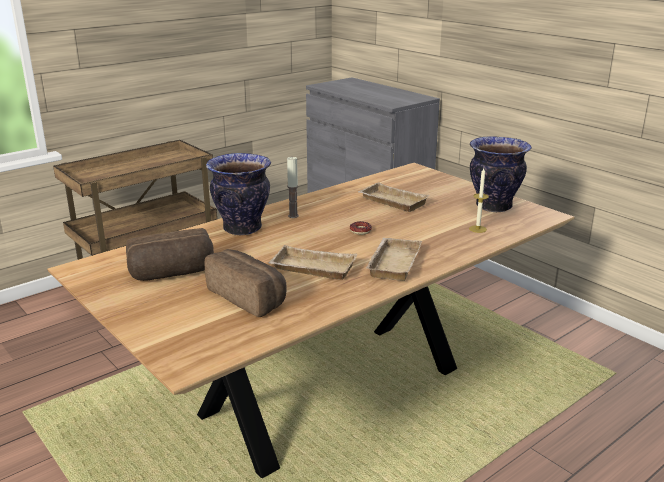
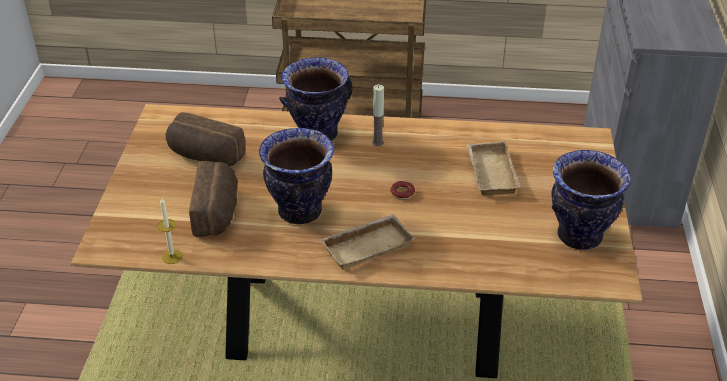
camera: 45 degrees right, 15 degrees up
beige tray [269,245,357,280] -> vase [259,128,335,224]
candle [469,168,489,233] -> candle moved to [158,198,183,264]

